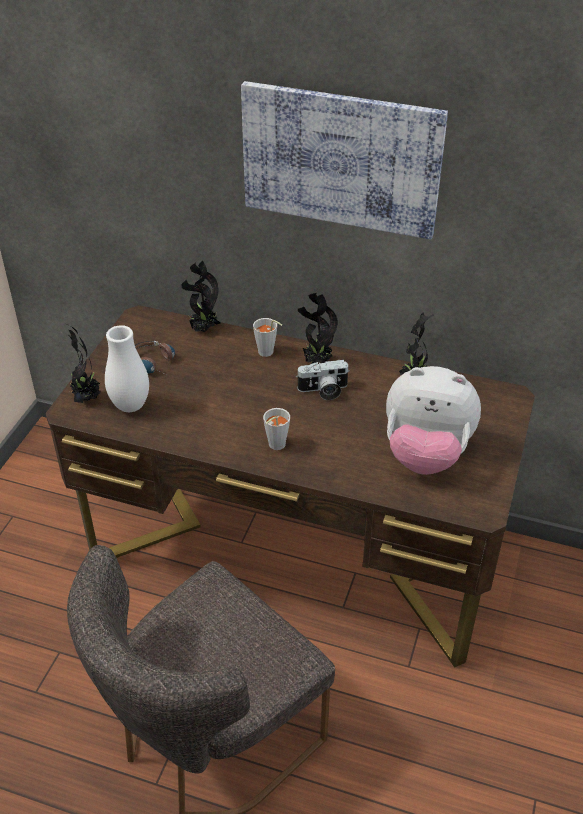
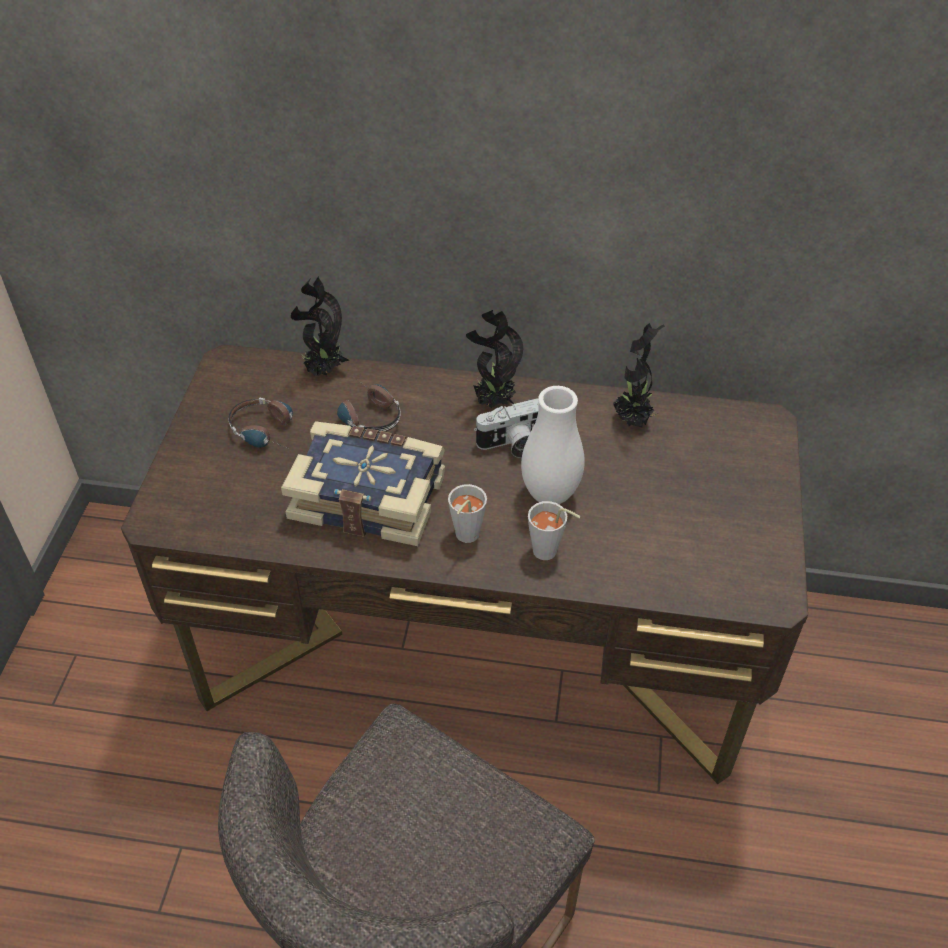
camera: 10 degrees left, 5 degrees up
potted plant [62,324,100,403] -> none
white vase [105,325,149,412] -> white vase moved to [521,386,585,504]
picture [241,81,448,239] -> none
grey cup [253,318,282,357] -> grey cup moved to [528,501,581,560]
plush toy [386,366,481,475] -> none
none -> book [281,421,445,546]
none -> headphones [337,378,400,432]

